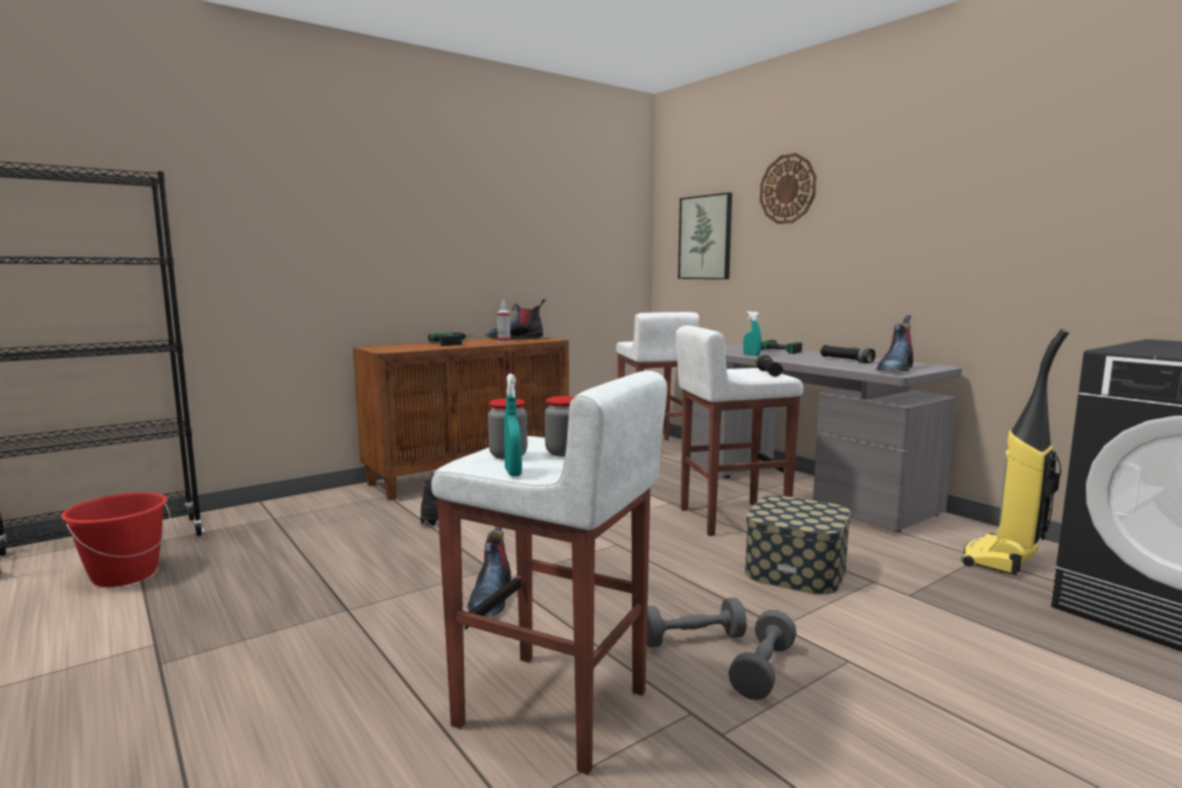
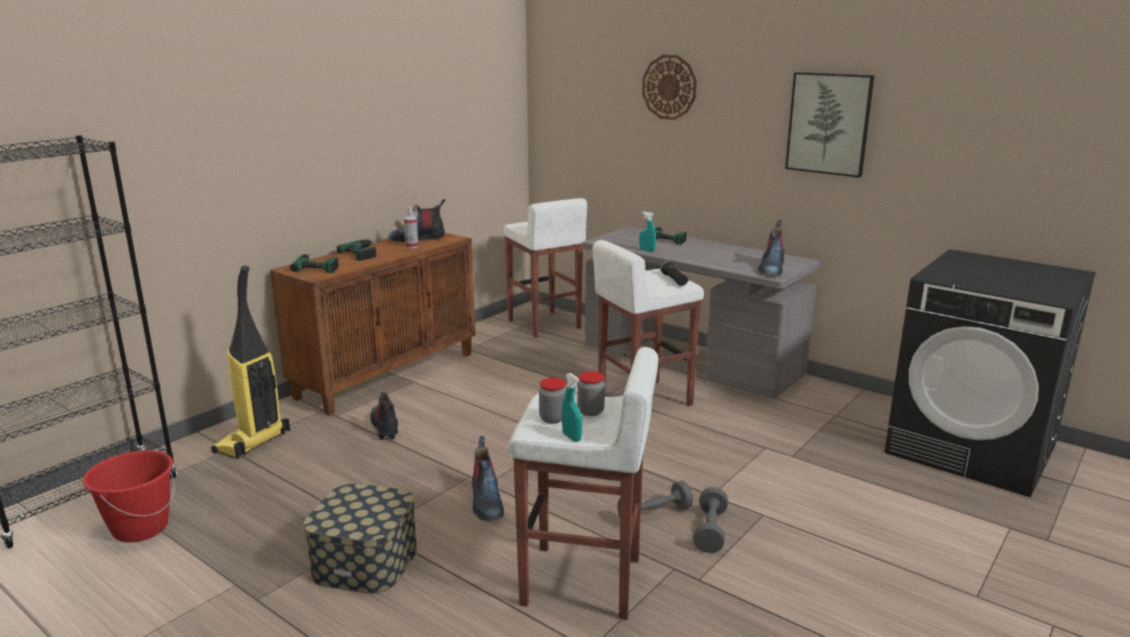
camera: 15 degrees left, 10 degrees up
picture [678,192,732,279] -> picture moved to [785,72,875,178]
storage box [745,496,851,595] -> storage box moved to [303,483,417,594]
black flashlight [820,345,875,363] -> none
vacuum cleaner [961,329,1070,575] -> vacuum cleaner moved to [211,266,290,459]
none -> power drill [290,254,339,273]

